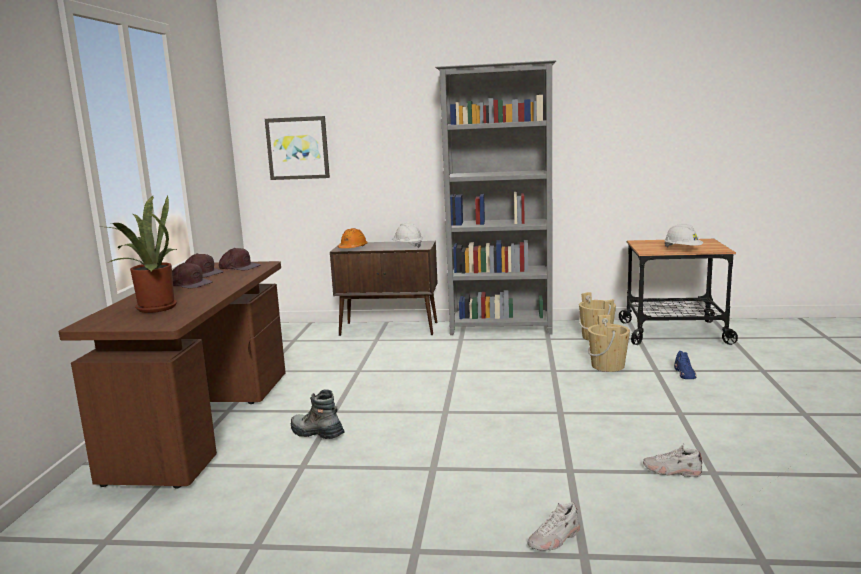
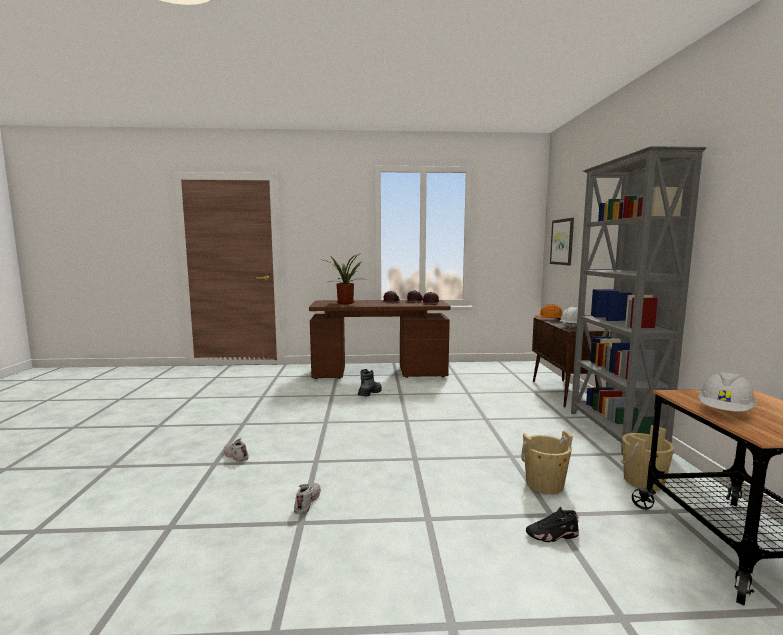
camera: 80 degrees right, 5 degrees down
blue shoe [674,351,697,379] -> black shoe [526,507,579,542]

